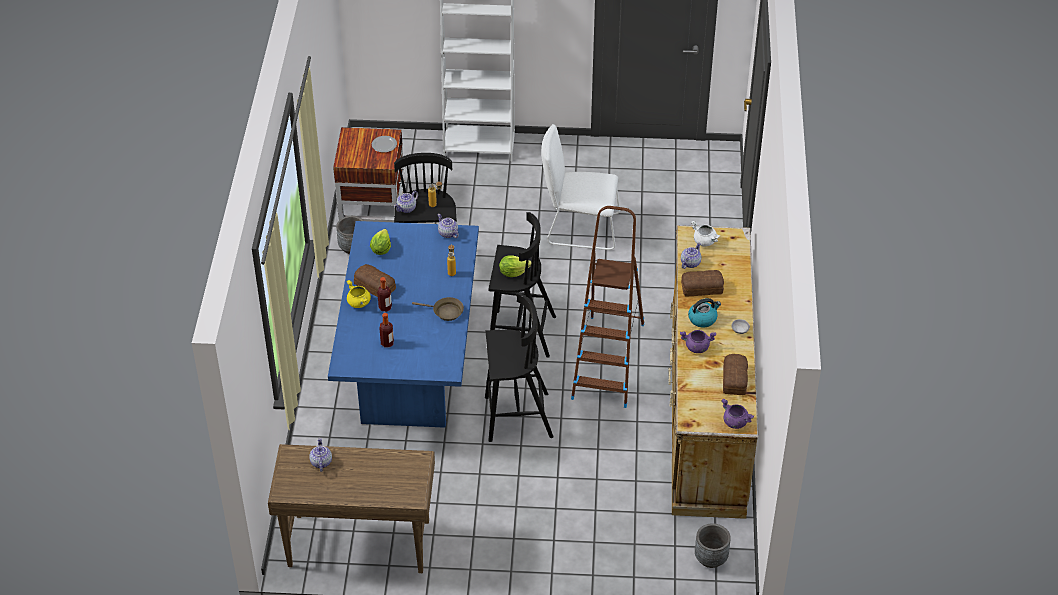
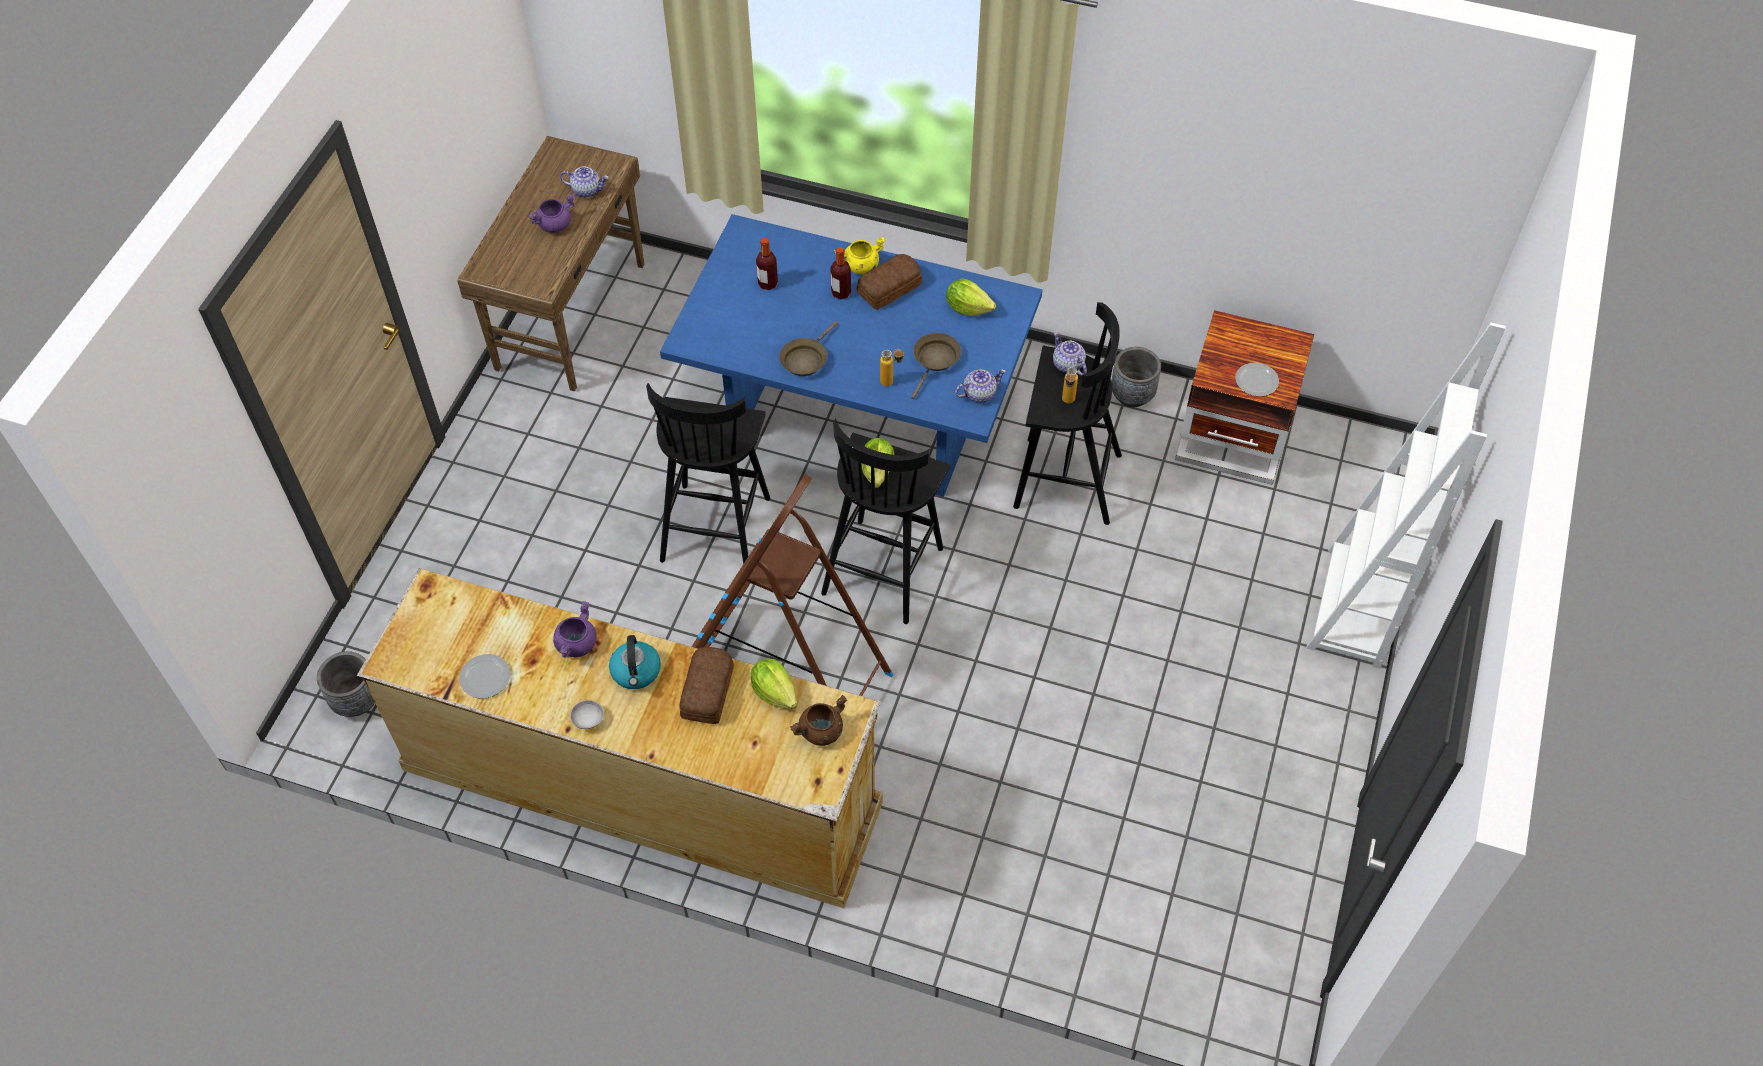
camera: 105 degrees right, 10 degrees up
white chair [541,124,620,250] -> none
teapot [681,243,702,269] -> lettuce [751,658,797,709]
white cooking pot [691,221,720,246] -> brown cooking pot [790,695,847,746]
purple cooking pot [721,398,754,429] -> purple cooking pot moved to [528,193,575,233]
bread [723,354,748,395] -> plate [459,654,511,699]
none -> brown frying pan [911,333,961,399]

